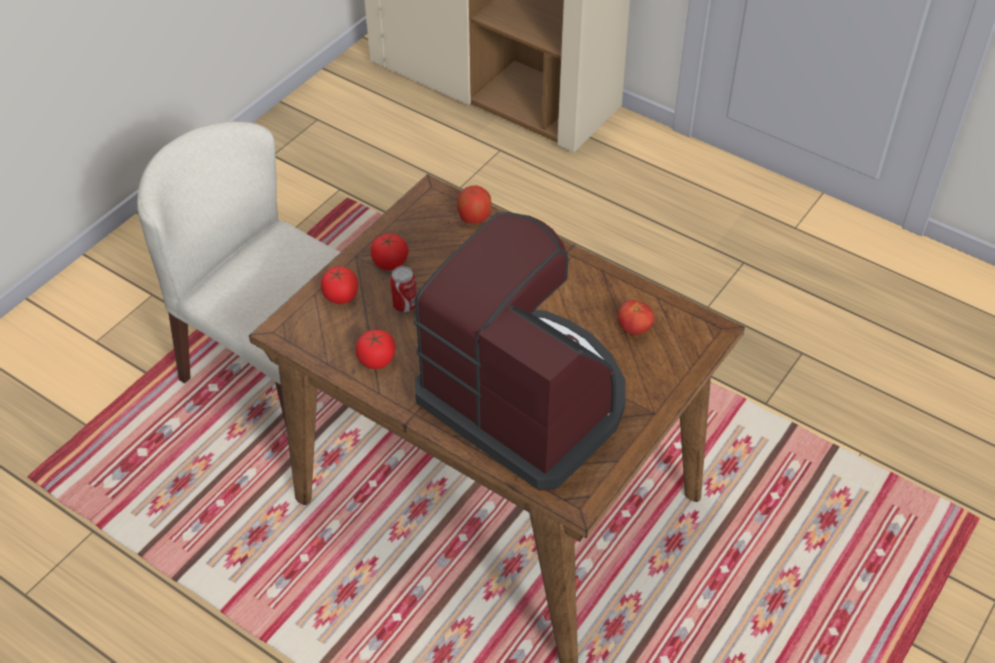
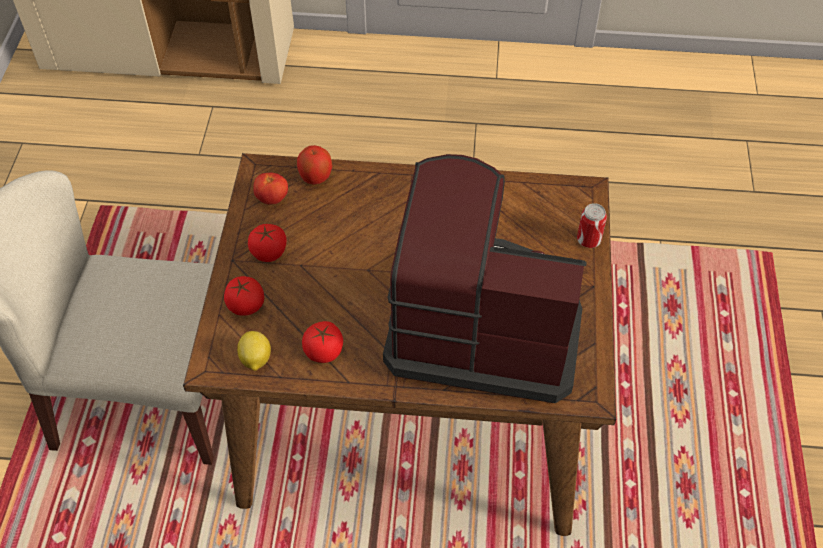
camera: 30 degrees left, 5 degrees up
can [390,266,417,312] -> can moved to [577,203,607,248]
tomato [617,300,654,335] -> tomato moved to [253,173,288,204]
none -> lemon [237,331,271,371]

